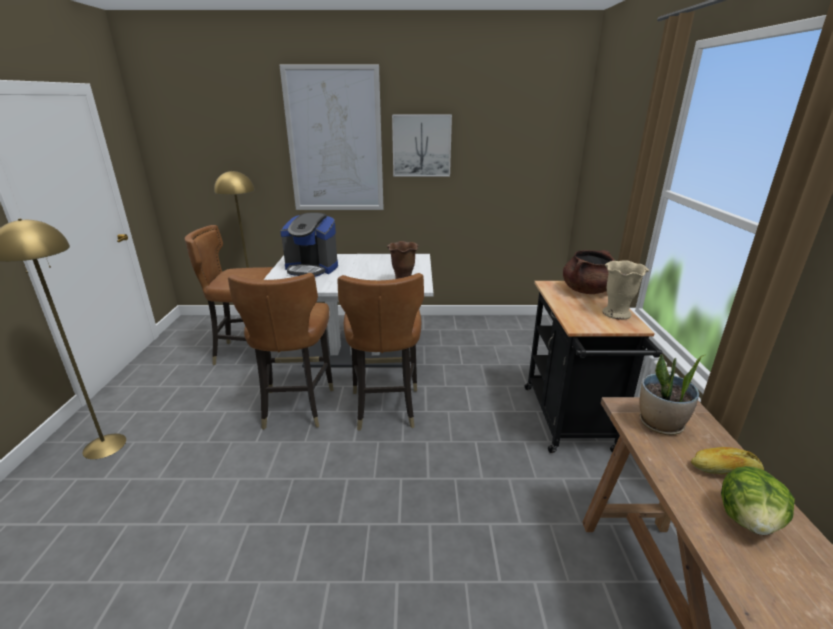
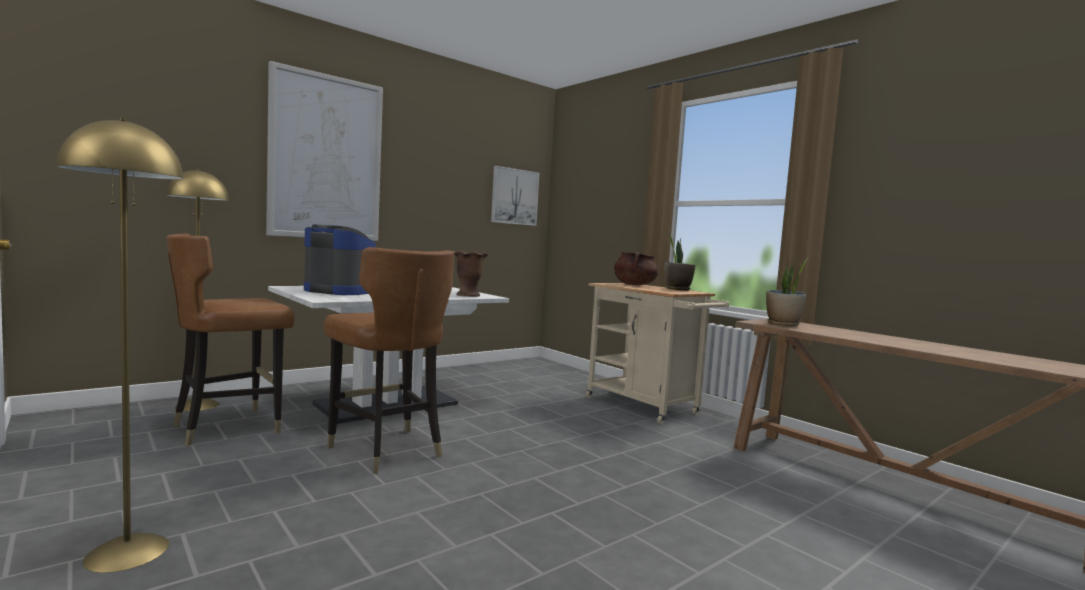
camera: 40 degrees left, 20 degrees down
coffee machine [280,212,338,277] -> coffee machine turned 135 degrees counterclockwise [304,224,375,295]
brown chair [337,273,424,431] -> none
picture [392,115,452,177] -> picture moved to [491,166,540,226]
black cart [525,281,662,453] -> beige cart [586,283,729,424]
beige vase [602,260,649,320] -> potted plant [664,233,696,291]
bread [691,447,764,474] -> none
lettuce [721,466,795,535] -> none

